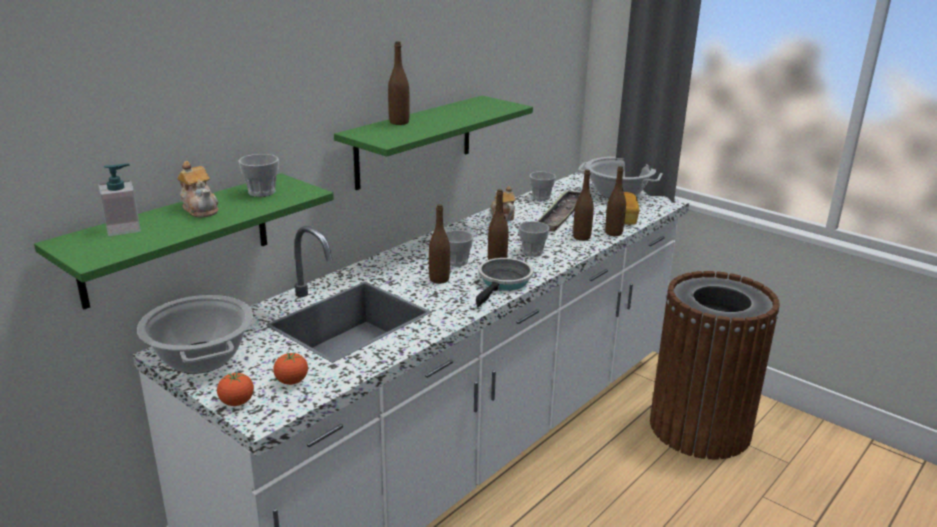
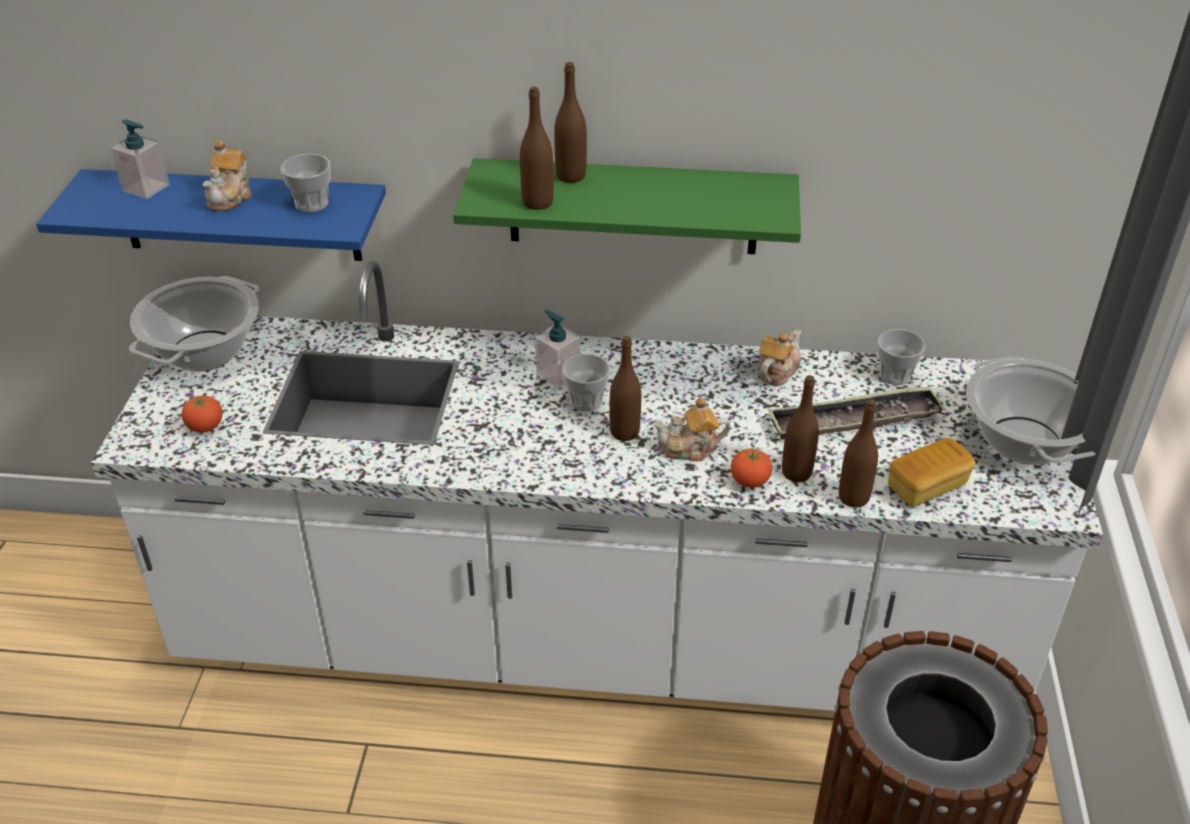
camera: 55 degrees right, 15 degrees up
green shelf [34,173,334,309] -> blue shelf [36,169,386,261]
tomato [217,372,254,406] -> tomato moved to [731,448,772,488]
brown bottle [429,204,450,284] -> brown bottle moved to [520,87,554,210]
frying pan [476,258,533,307] -> none
cup [519,221,549,256] -> teapot [653,397,730,461]
none -> soap dispenser [535,310,581,388]

